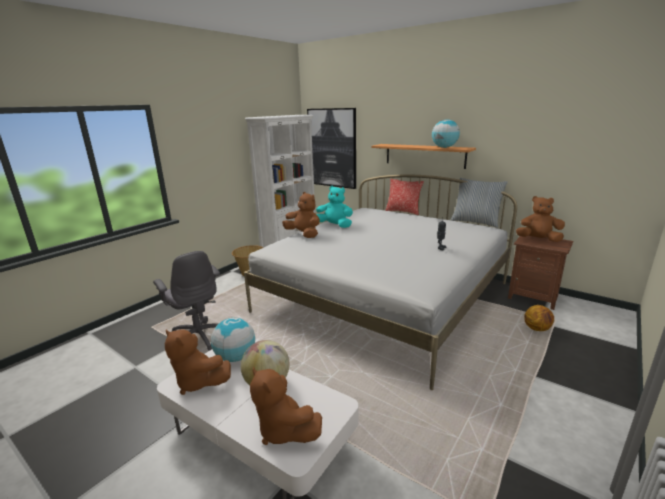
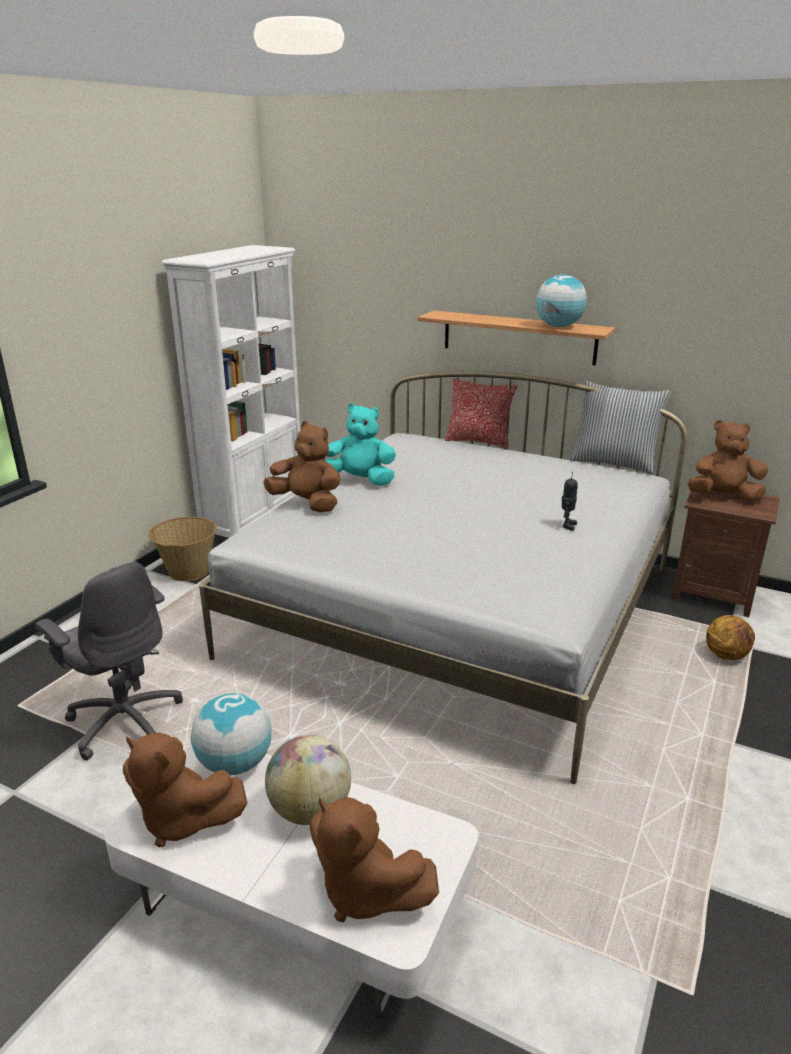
camera: 10 degrees left, 5 degrees up
picture [307,108,356,189] -> none

